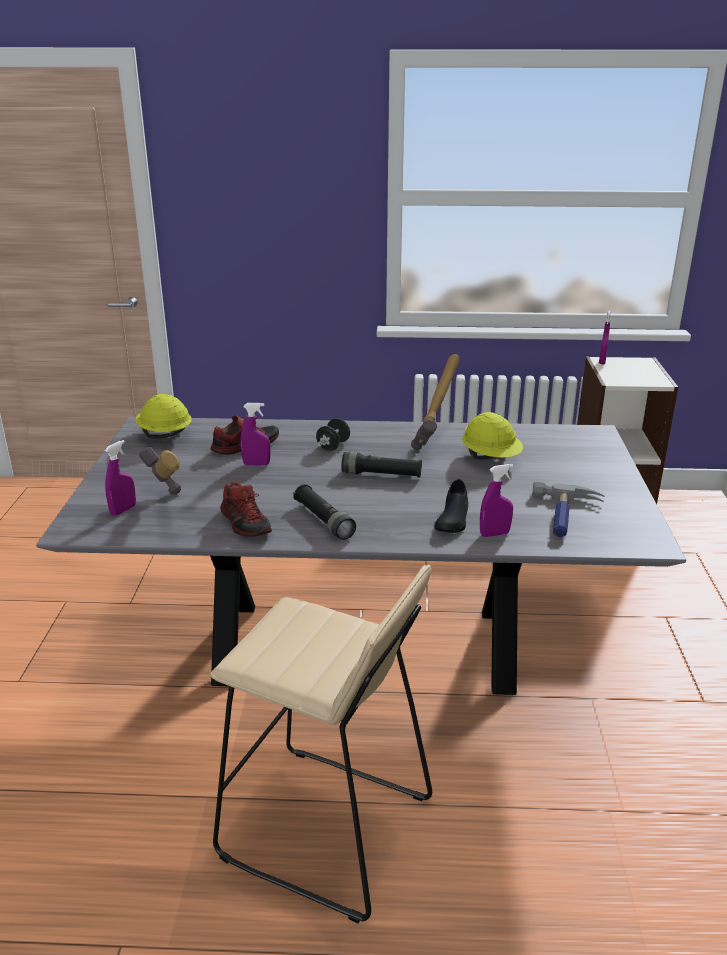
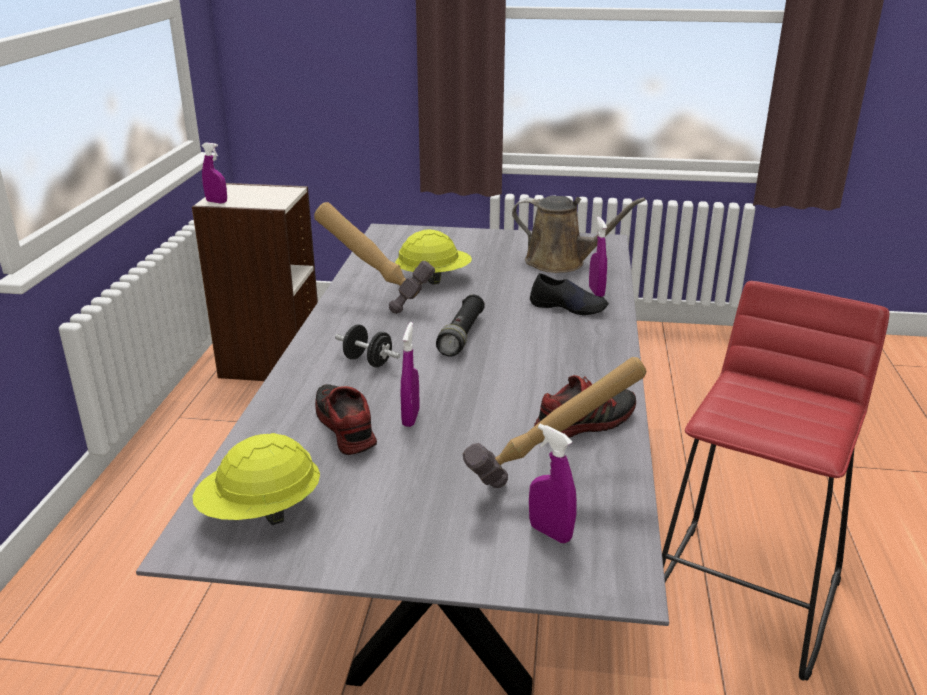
camera: 85 degrees left, 0 degrees up
beige stool [210,565,432,923] -> red stool [662,281,889,681]
black flashlight [293,484,356,540] -> none
hammer [532,481,605,537] -> brown watering can [512,196,645,273]

